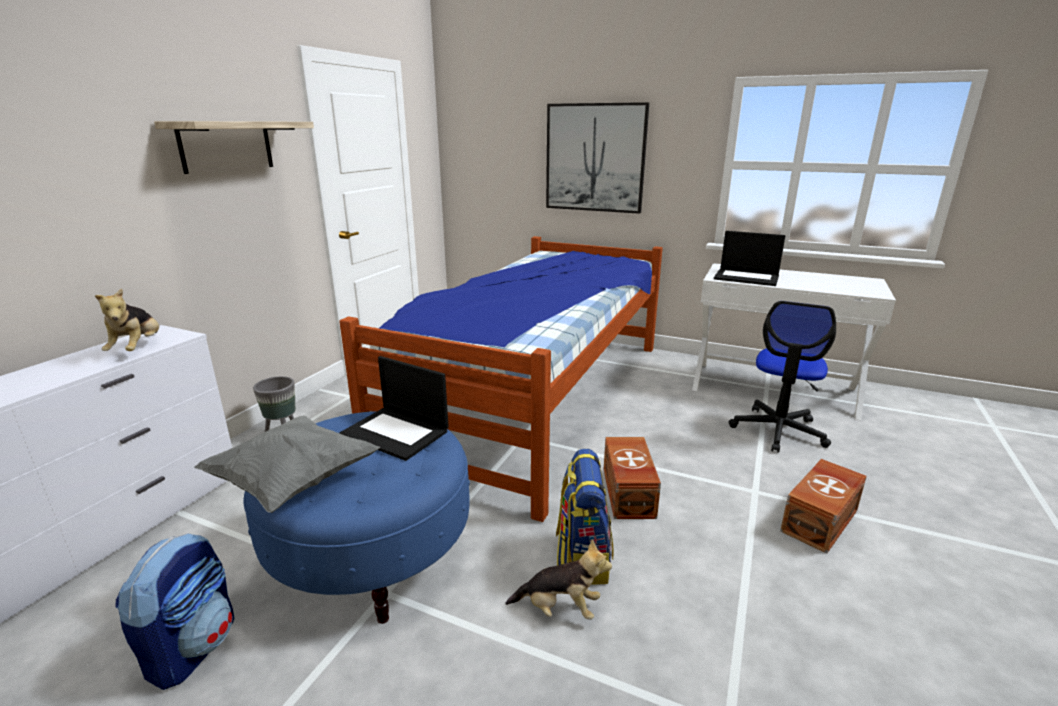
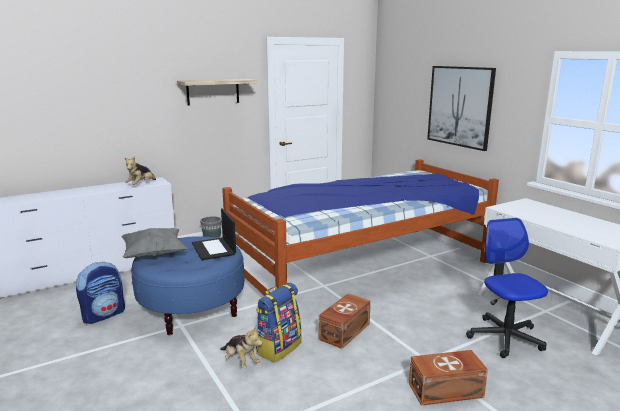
camera: 35 degrees right, 5 degrees down
laptop [714,231,785,286] -> none
office chair [729,301,836,453] -> office chair turned 105 degrees clockwise [466,218,548,358]

